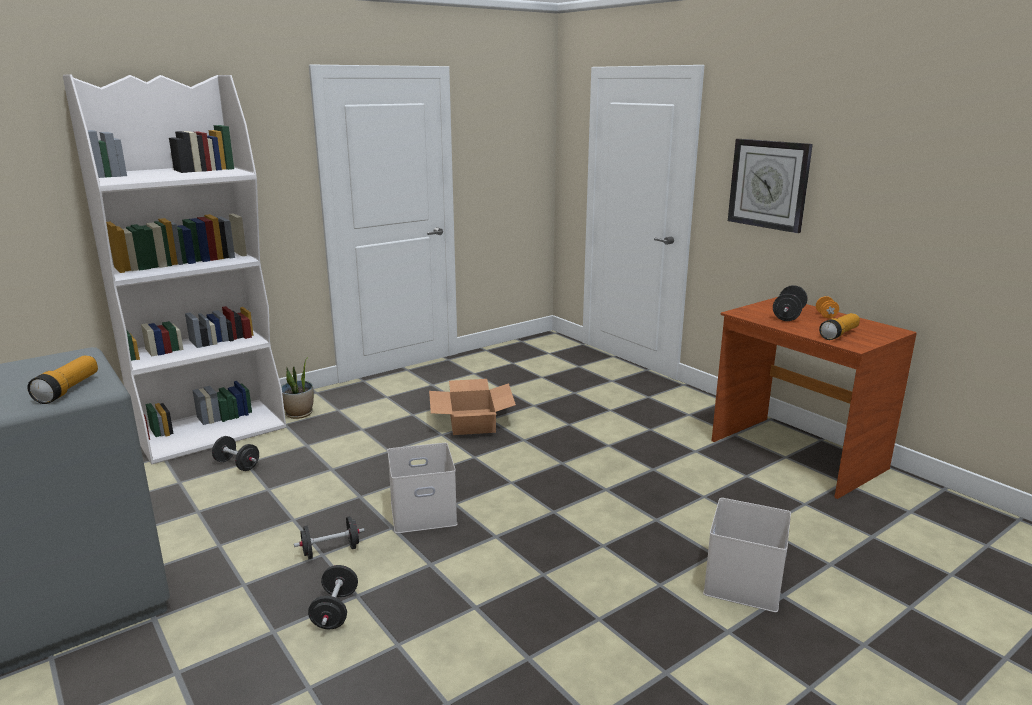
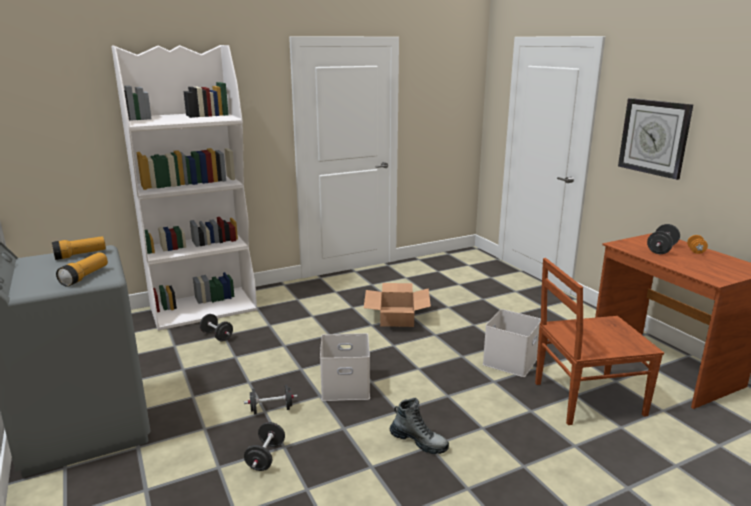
camera: 10 degrees right, 0 degrees up
potted plant [281,357,314,419] -> none
white storage box [703,498,791,612] -> white storage box moved to [483,309,541,377]
flashlight [819,313,860,340] -> flashlight moved to [52,236,106,260]
none -> boot [390,398,449,454]
none -> brown chair [535,258,664,425]

